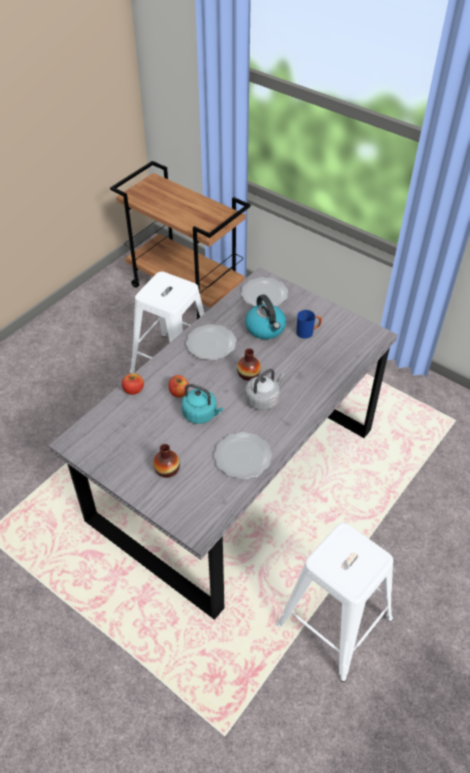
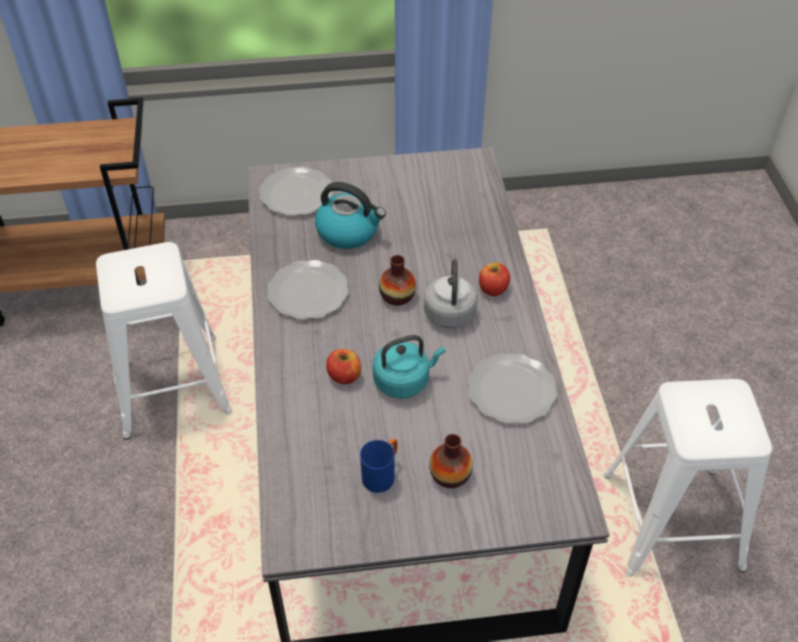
camera: 45 degrees left, 0 degrees up
apple [122,373,144,395] -> apple moved to [479,263,510,296]
blue mug [296,310,322,339] -> blue mug moved to [360,439,398,493]

